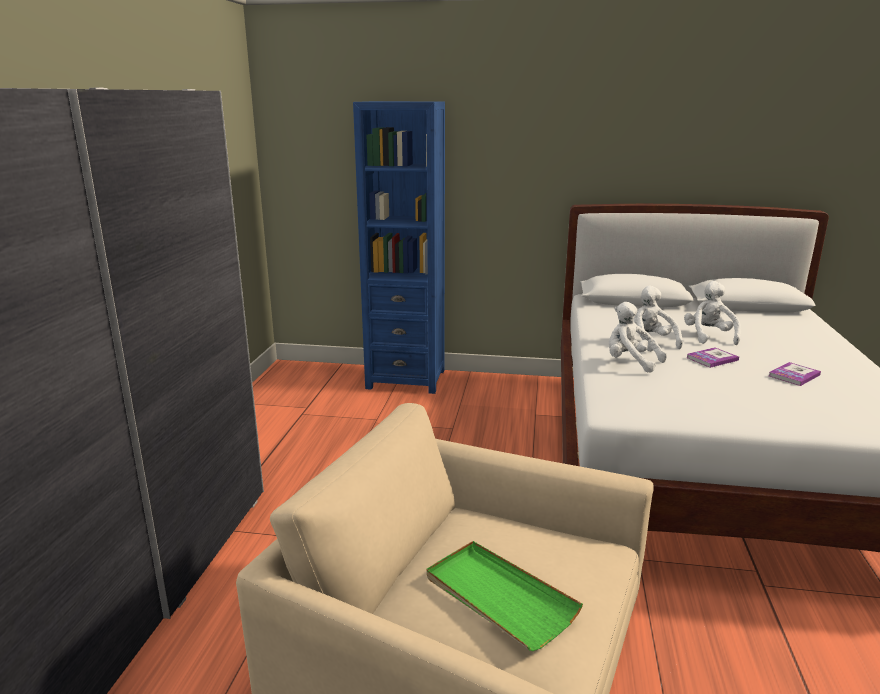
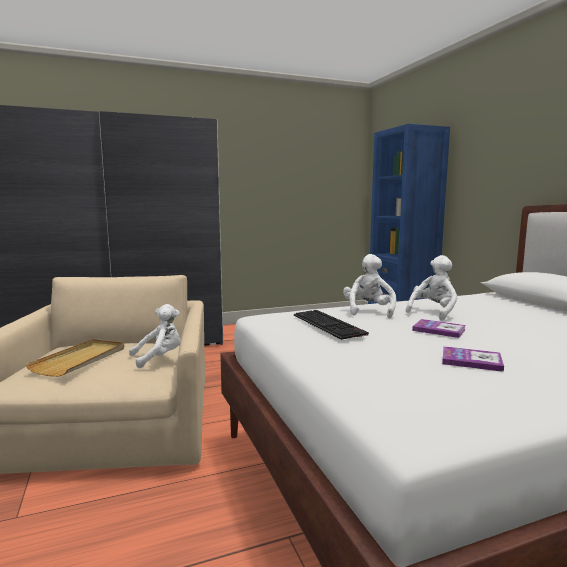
camera: 60 degrees right, 10 degrees down
green tray [426,541,583,651] -> beige tray [25,339,124,377]
white plush toy [684,281,741,345] -> white plush toy moved to [129,304,181,368]
none -> keyboard [294,310,369,340]

